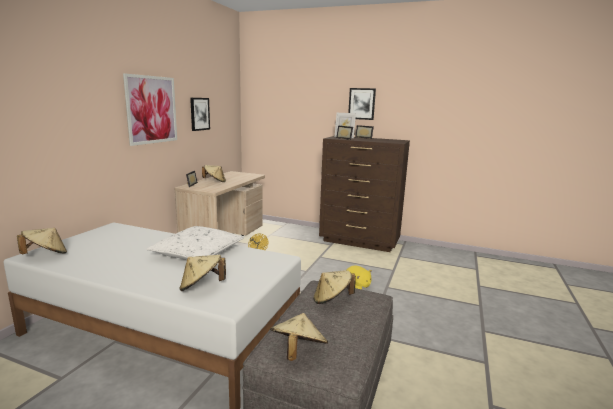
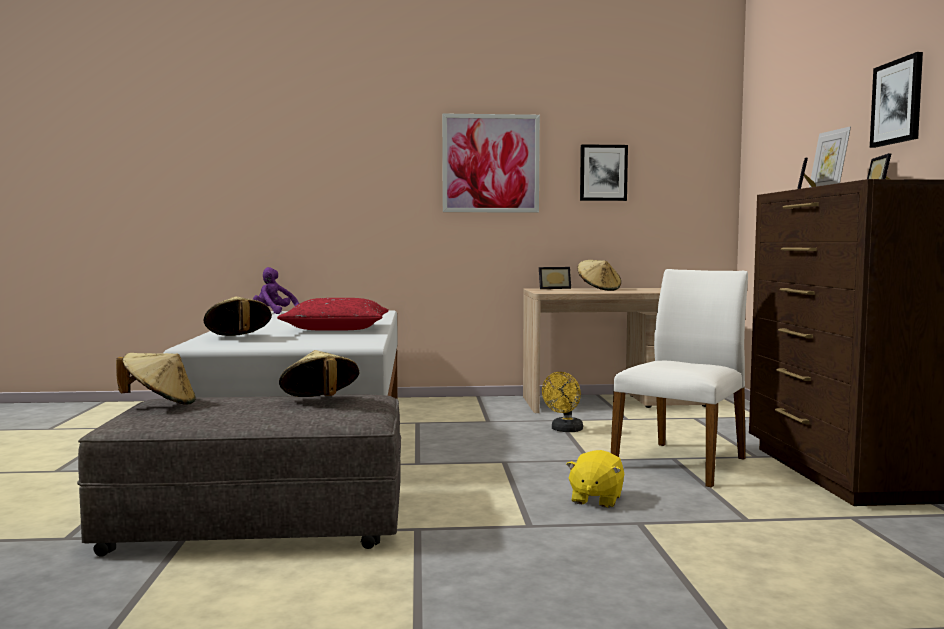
camera: 65 degrees right, 10 degrees down
beige hat [17,228,67,254] -> purple plush toy [253,267,299,314]
white pillow [146,226,244,260] -> red pillow [277,298,389,331]
none -> white chair [611,269,748,488]

